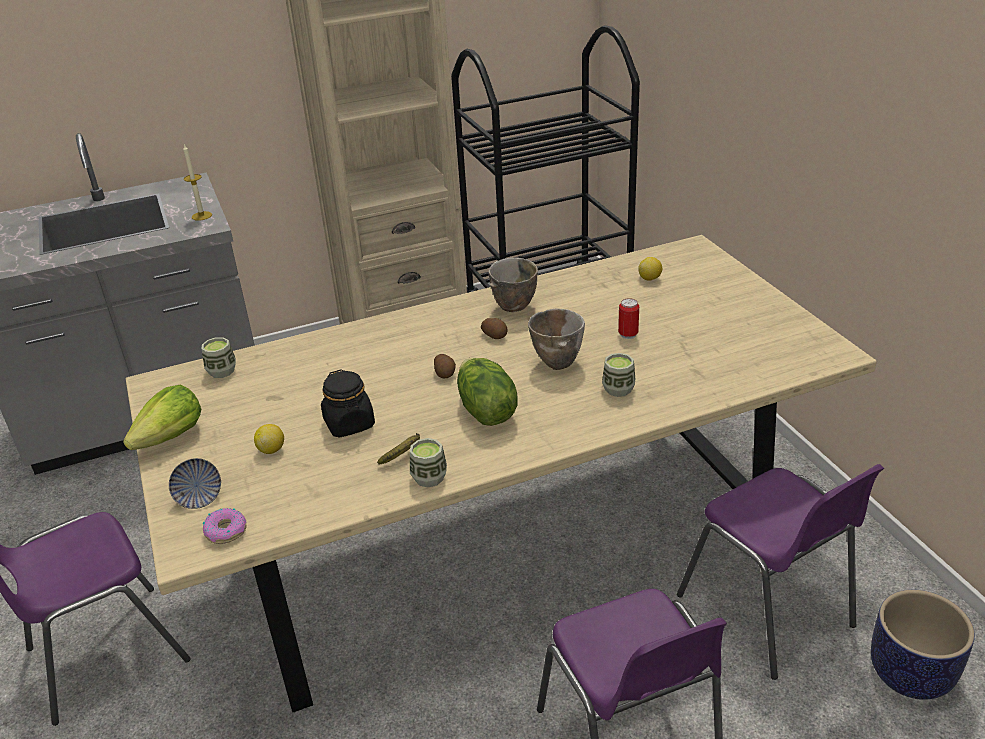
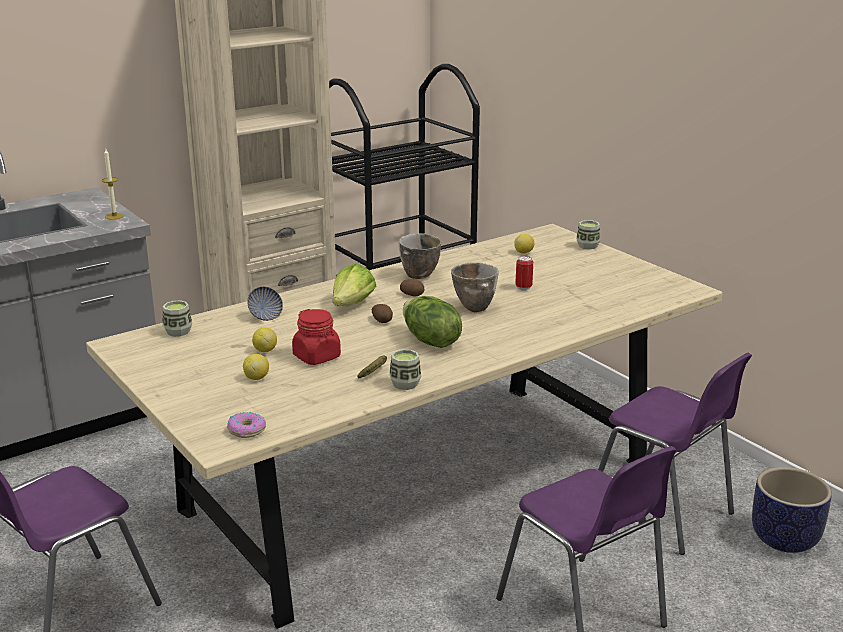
camera: 15 degrees left, 10 degrees down
lettuce [123,385,201,450] -> lettuce moved to [333,264,376,306]
bowl [169,458,221,509] -> bowl moved to [247,286,283,321]
black jar [321,369,375,438] -> red jar [292,309,341,365]
cup [602,353,635,397] -> cup moved to [576,220,600,249]
none -> lemon [252,327,277,352]

